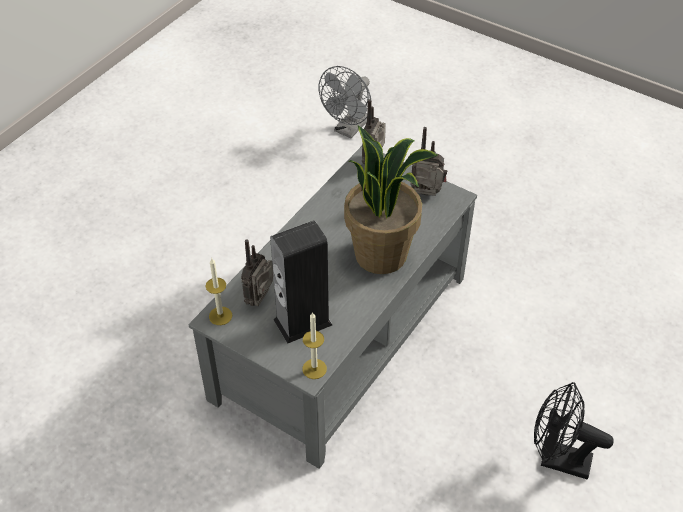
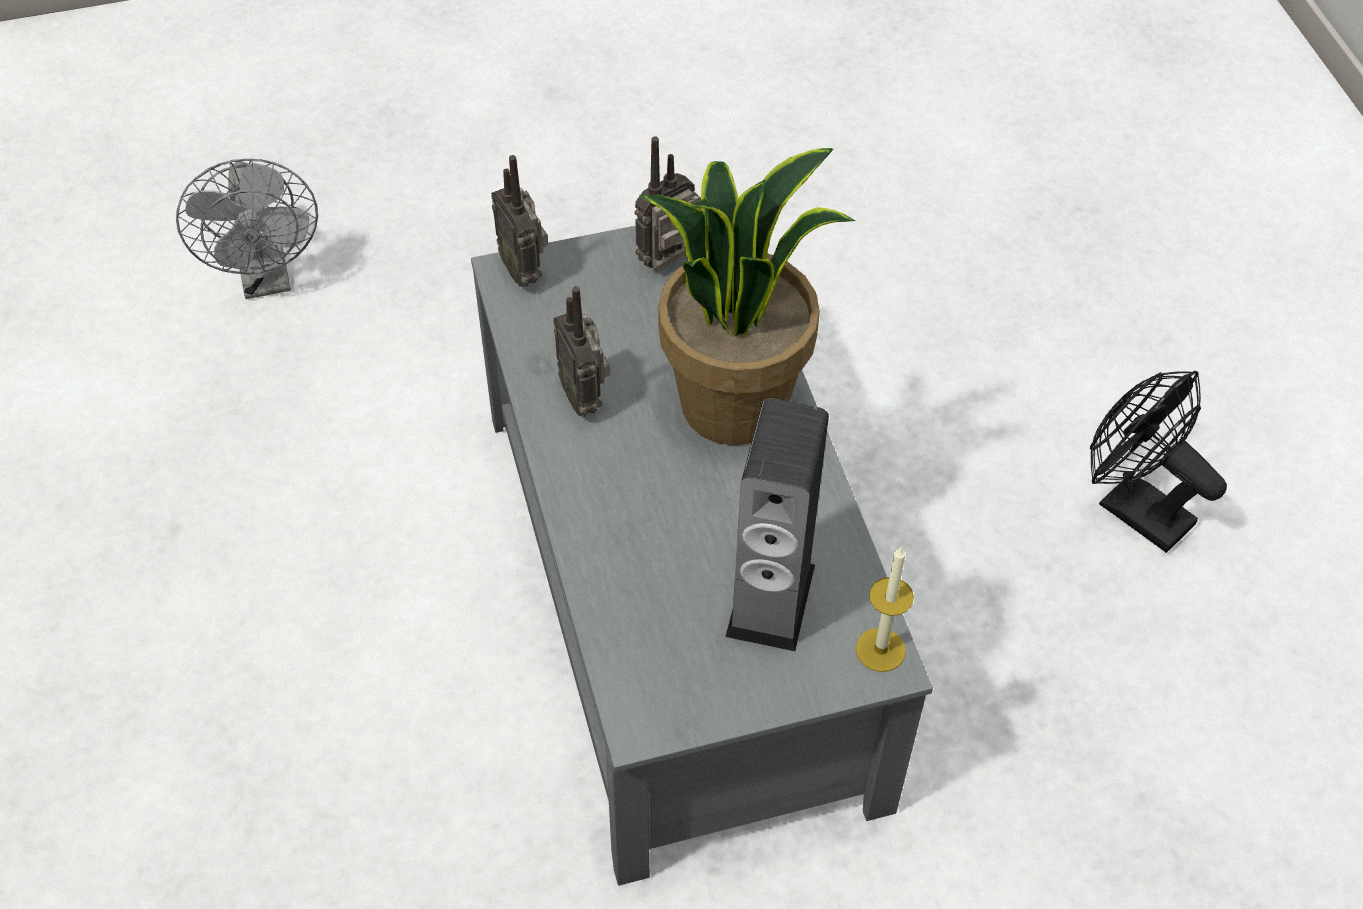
camera: 50 degrees left, 5 degrees up
candle [206,258,232,325] -> none
radio [241,240,273,306] -> radio moved to [553,286,610,417]
black fan [534,382,614,479] -> black fan turned 75 degrees clockwise [1090,371,1227,553]

